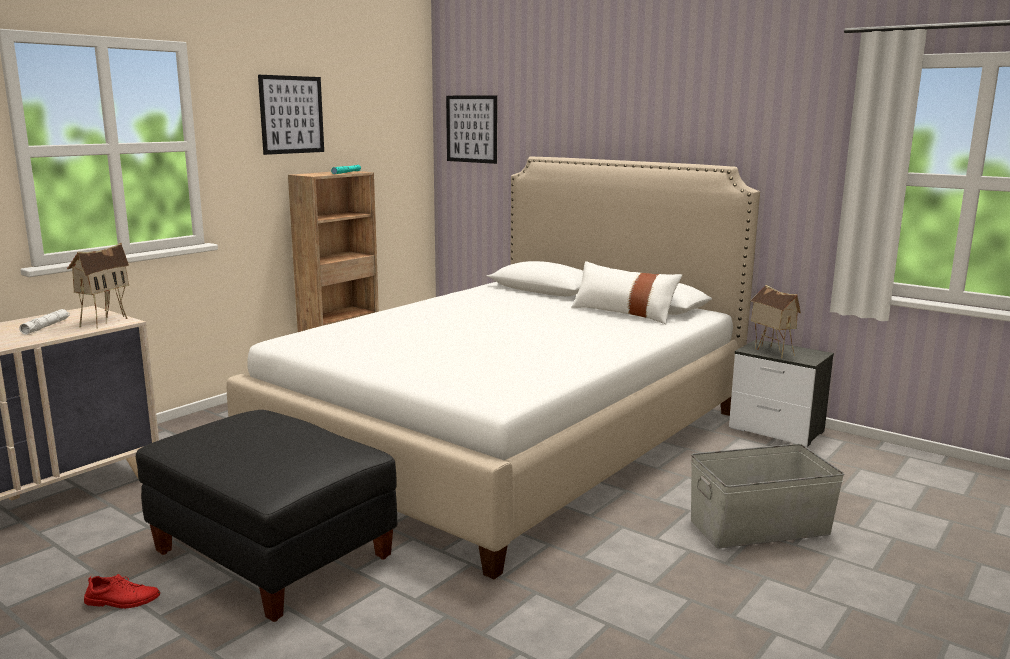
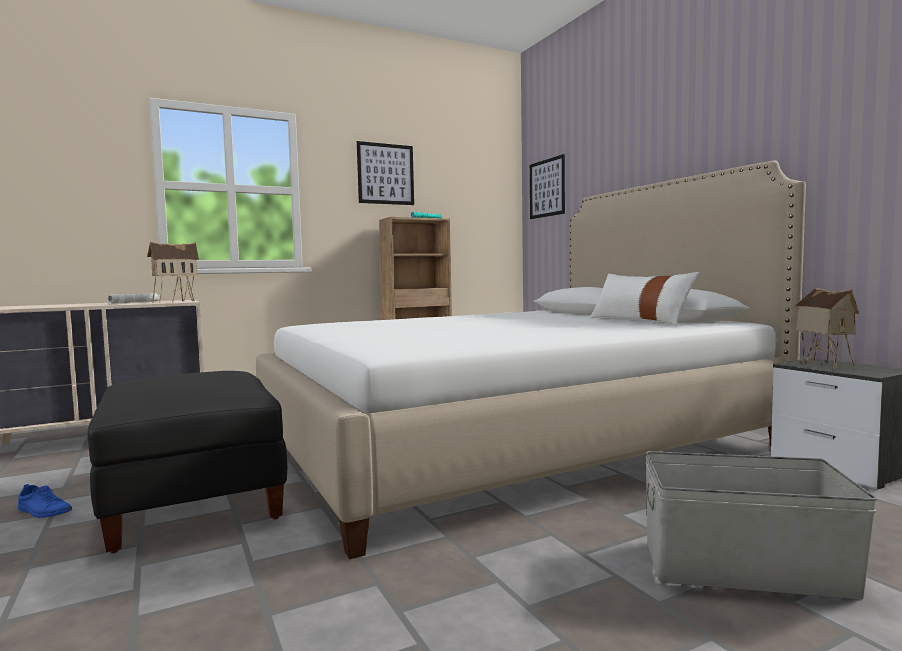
camera: 25 degrees right, 10 degrees down
red shoe [84,574,160,609] -> blue shoe [18,484,72,518]

